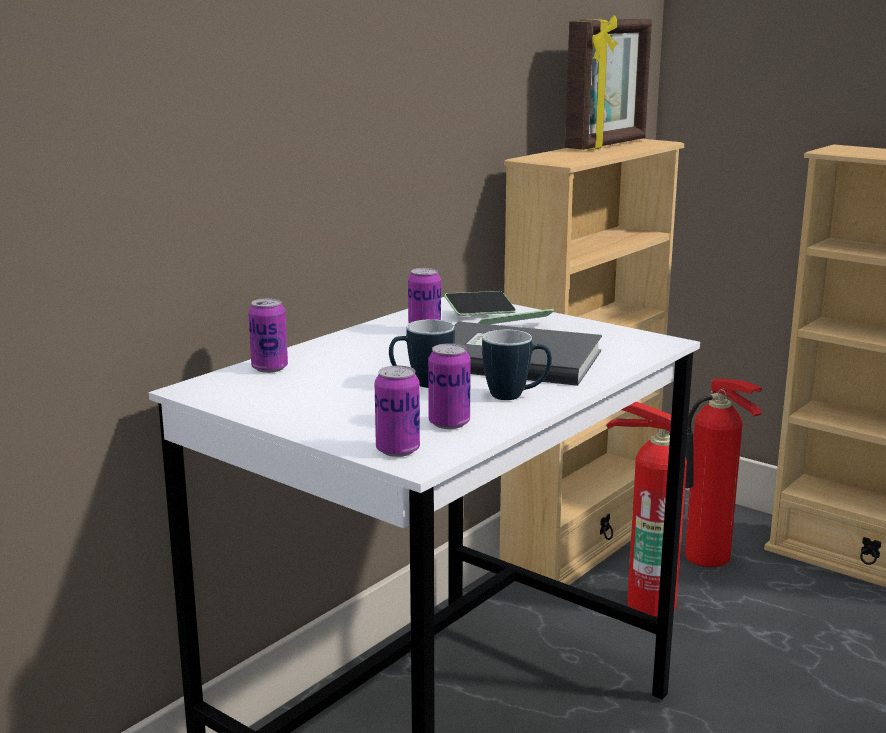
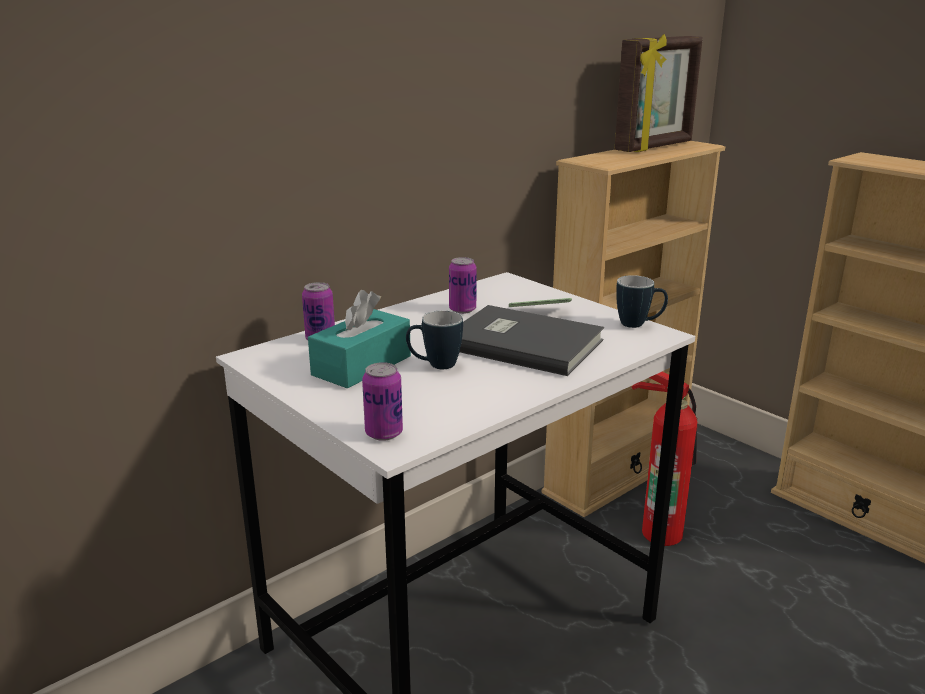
camera: 10 degrees right, 5 degrees up
can [428,343,471,429] -> none
phone [444,291,516,316] -> none
mug [482,330,552,400] -> mug moved to [616,275,668,328]
fire extinguisher [685,378,762,567] -> none
none -> turquoise tissue box [308,290,411,389]

